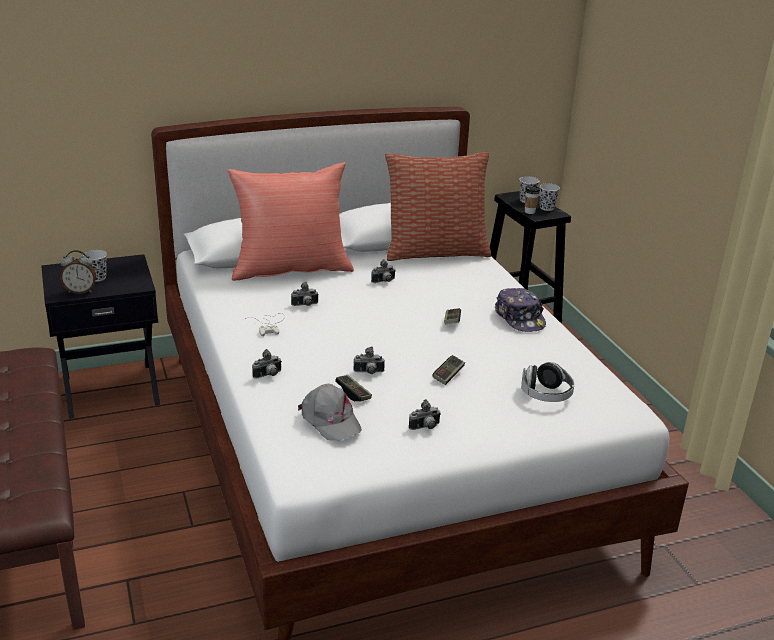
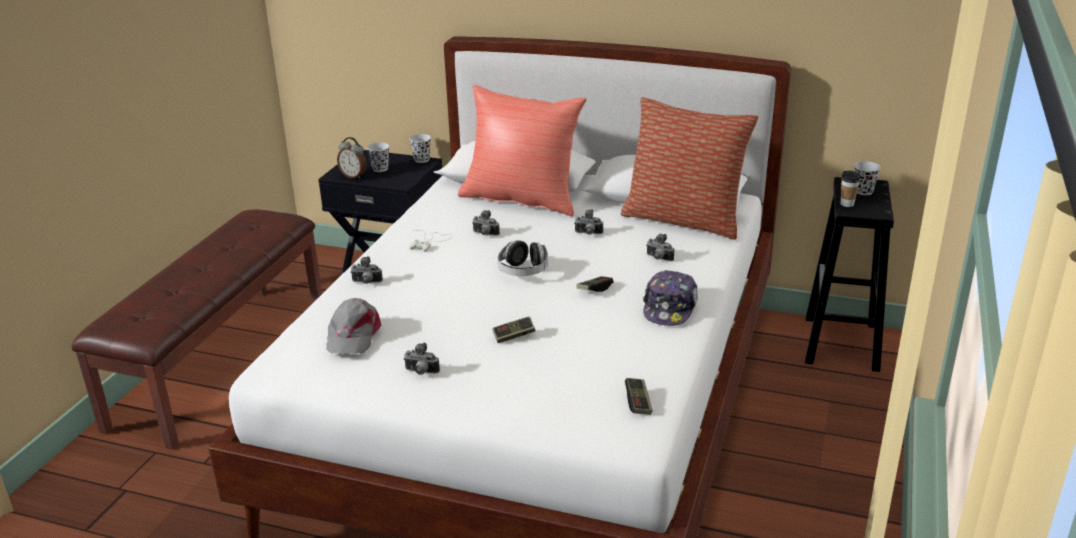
camera: 40 degrees right, 0 degrees up
game controller [335,375,372,401] -> game controller moved to [625,378,653,415]
camera [353,346,385,374] -> camera moved to [646,234,674,261]
headphones [521,362,575,402] -> headphones moved to [498,240,548,276]
black cup [540,184,560,211] -> black cup moved to [409,134,431,163]

